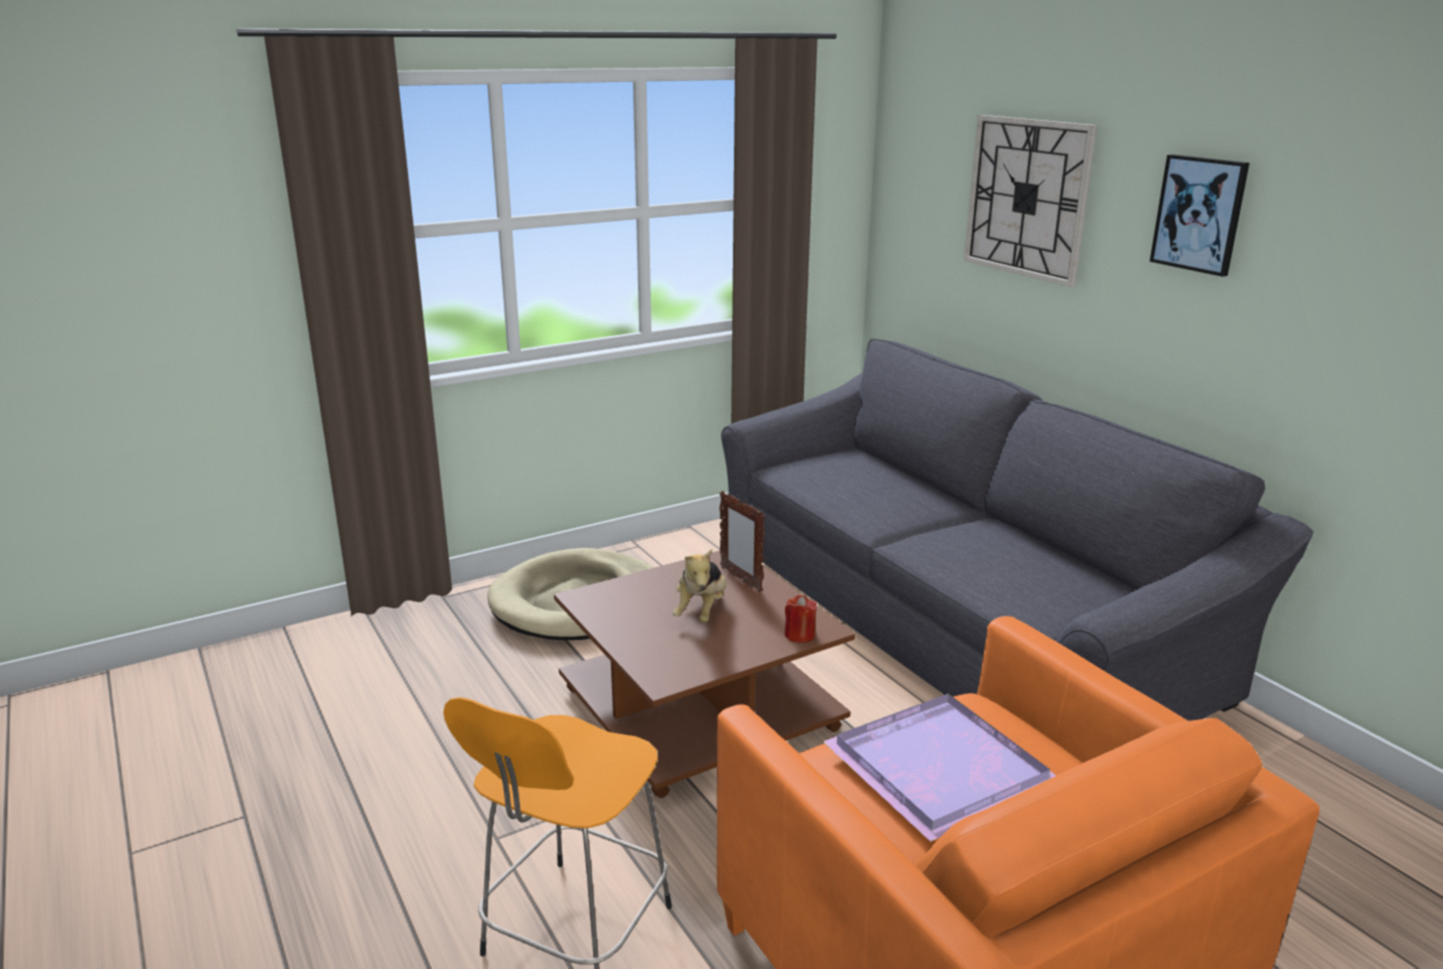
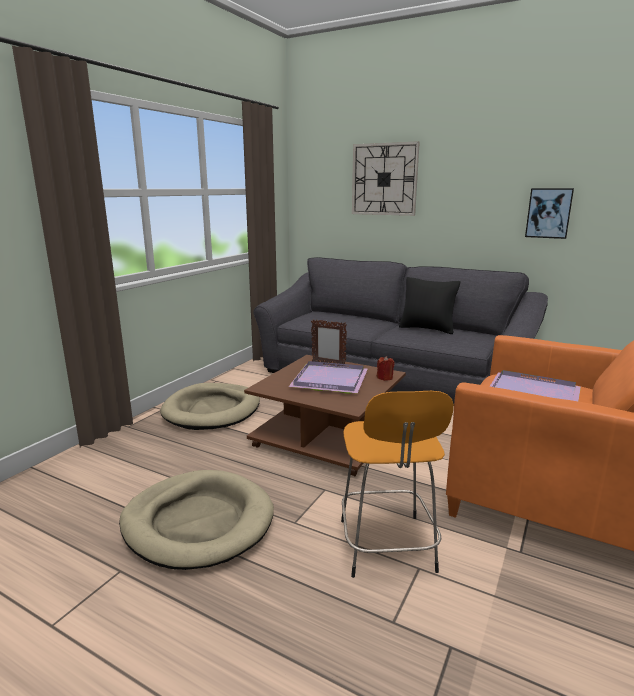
camera: 30 degrees left, 5 degrees down
plush toy [673,549,726,623] -> purple tray [288,361,368,394]
picture [1150,154,1249,277] -> picture moved to [525,188,574,239]
none -> beige dog bed [119,470,274,570]
none -> black pillow [399,277,460,334]

